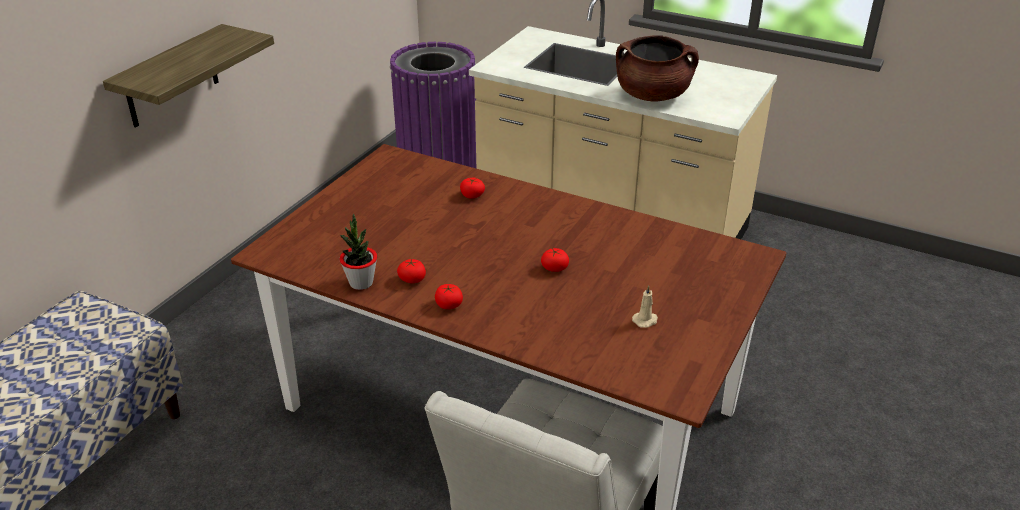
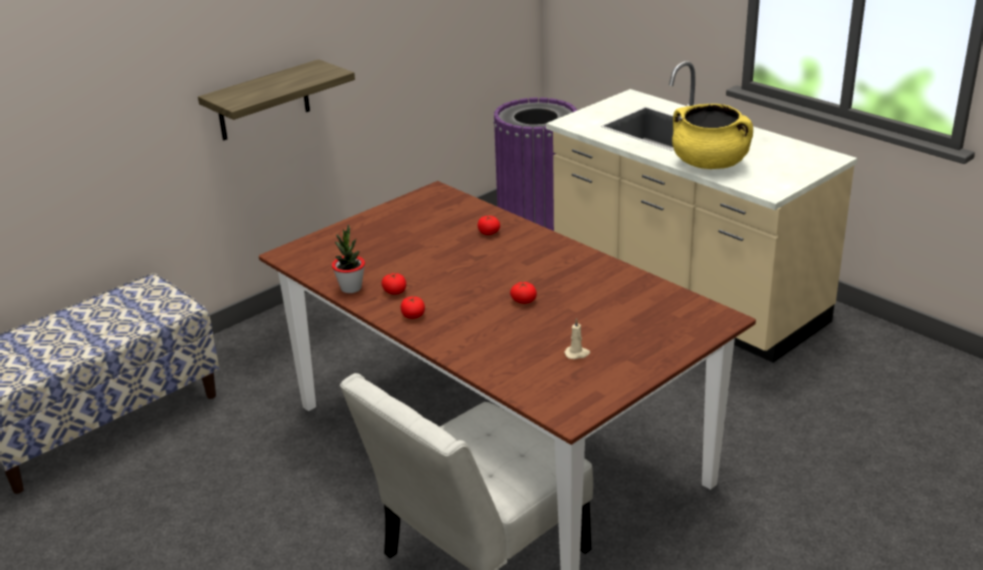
camera: 20 degrees right, 5 degrees down
brown cooking pot [616,35,699,101] -> yellow cooking pot [672,104,753,169]

